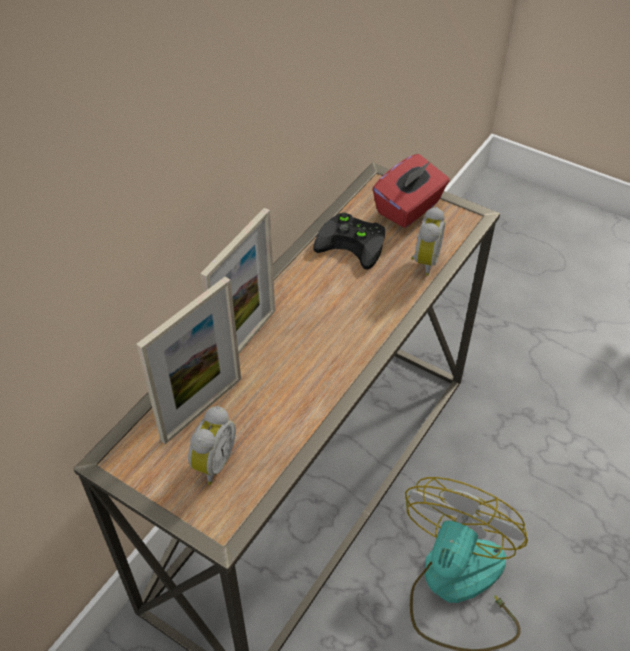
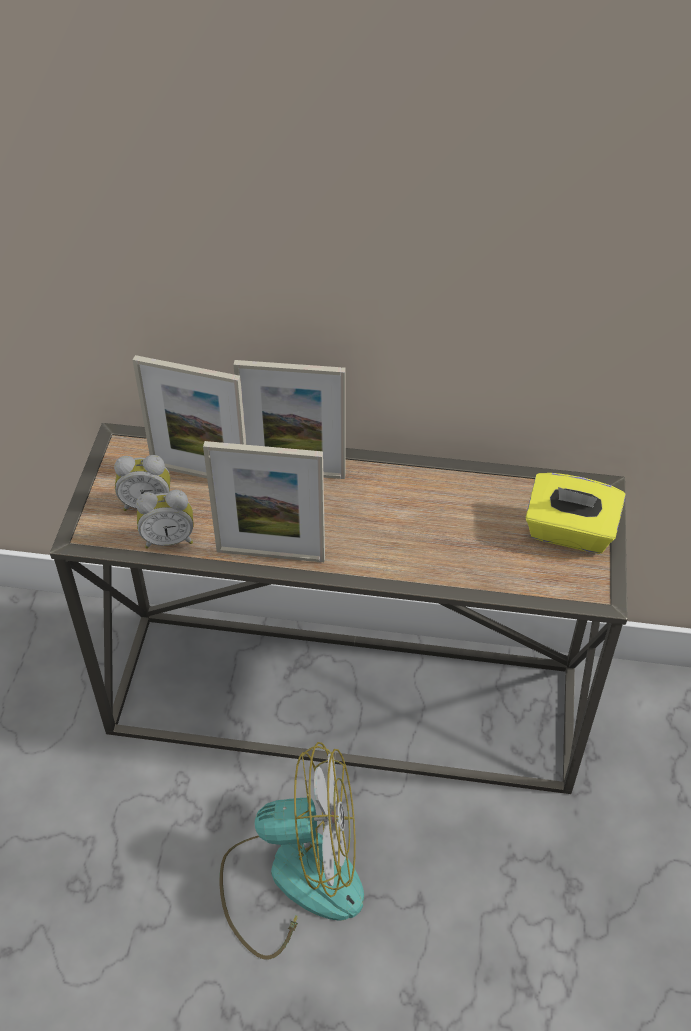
camera: 65 degrees right, 0 degrees up
black game controller [313,213,385,270] -> none
red tissue box [373,154,450,228] -> yellow tissue box [526,473,625,554]
alarm clock [411,207,445,276] -> alarm clock moved to [136,490,193,549]
none -> picture frame [203,441,325,562]

